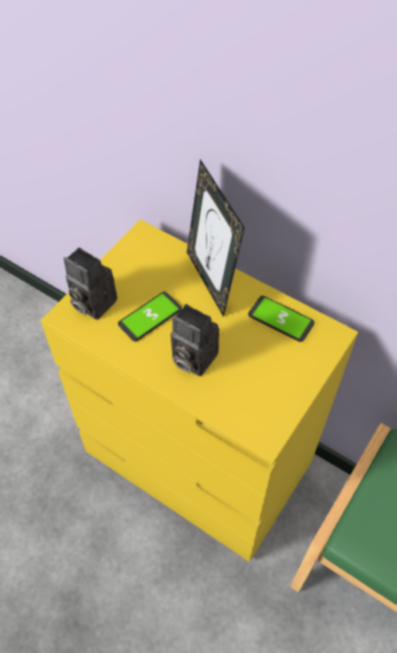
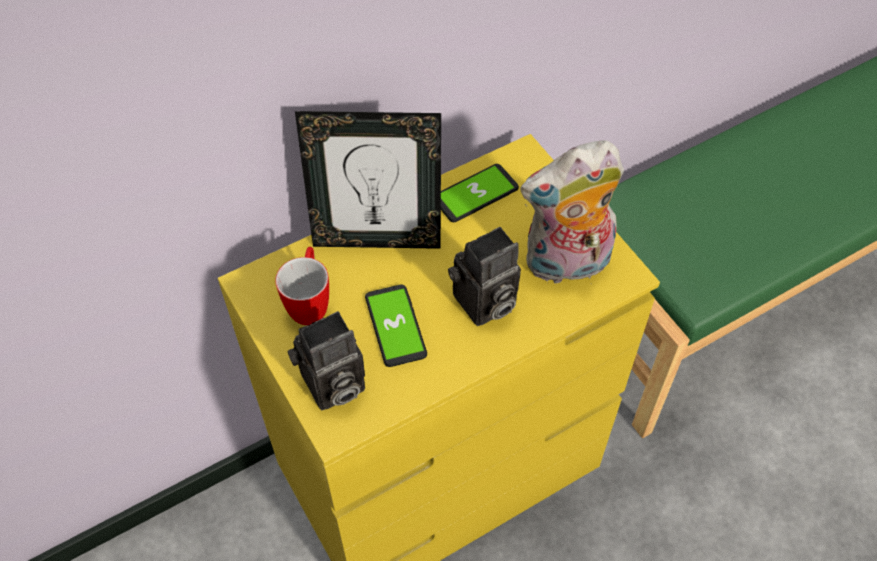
camera: 65 degrees left, 0 degrees up
none -> mug [275,247,329,325]
none -> plush toy [520,140,624,284]

